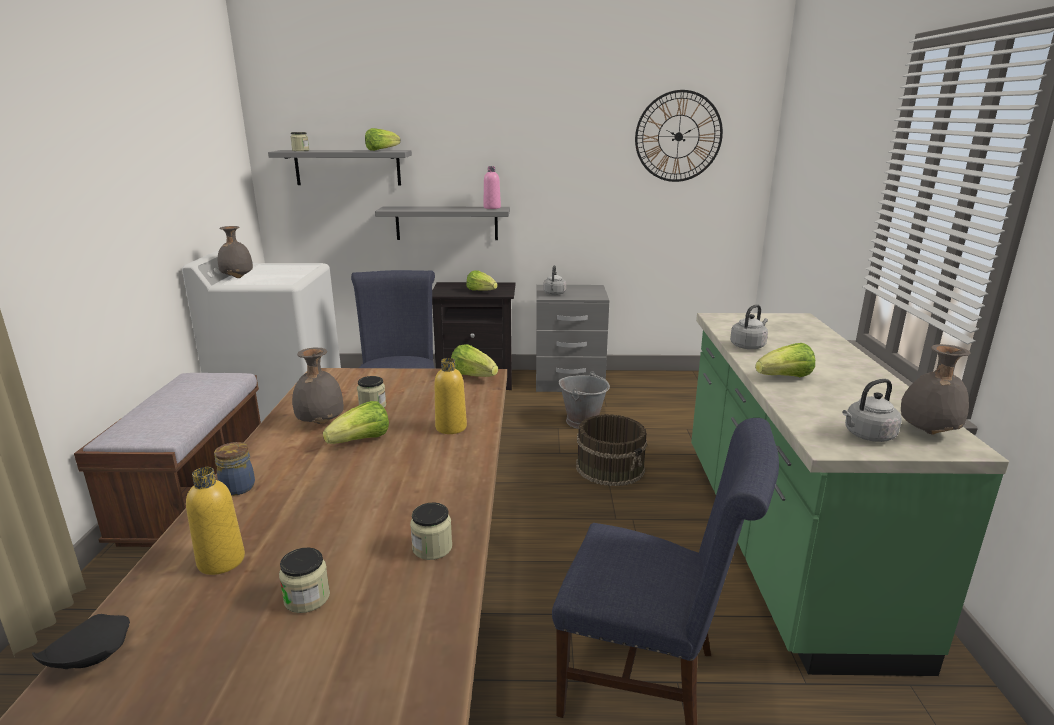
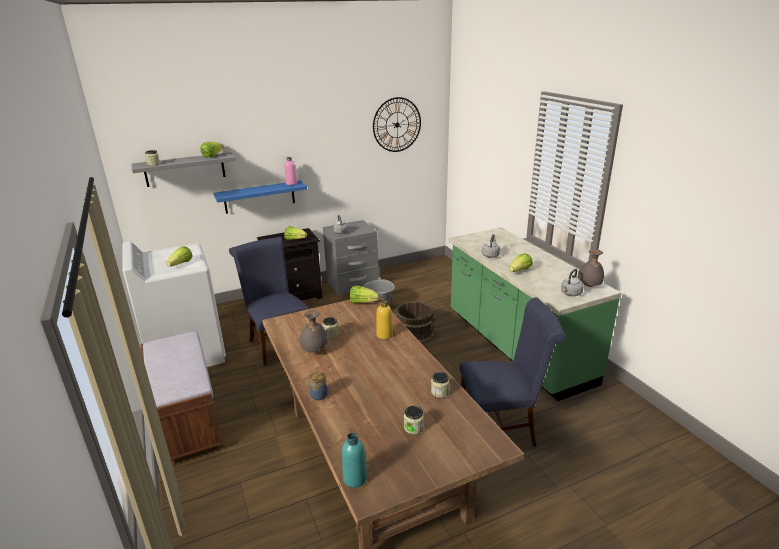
camera: 25 degrees left, 5 degrees up
black plate [32,614,130,669] -> turquoise bottle [342,433,367,488]
yellow bottle [186,467,245,575] -> none
grey vase [218,226,253,278] -> none
lettuce [323,401,389,444] -> lettuce moved to [166,246,193,267]
grey shelf [375,206,510,240] -> blue shelf [213,181,307,214]

